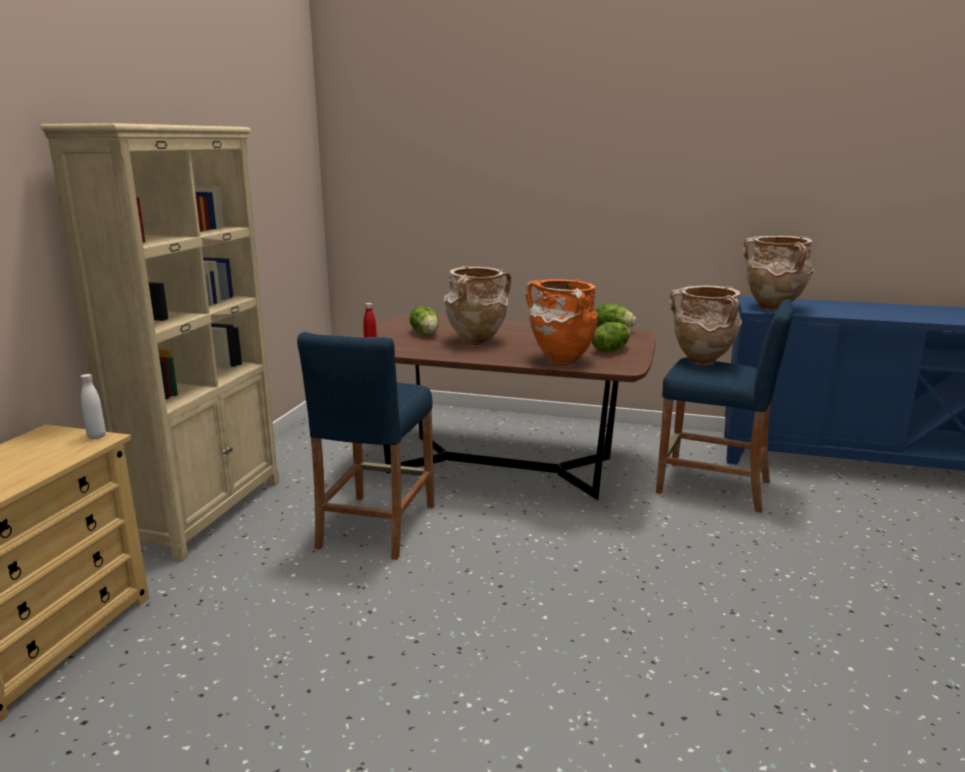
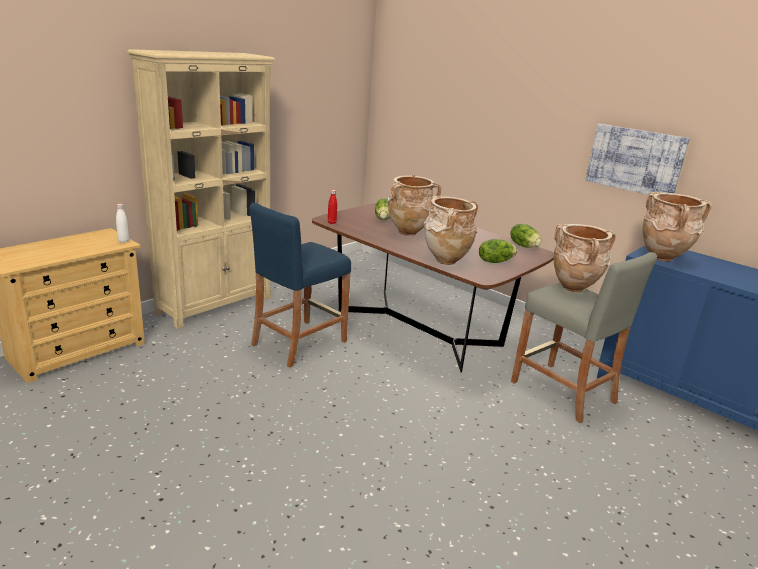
camera: 25 degrees right, 5 degrees up
orange vase [525,279,597,365] -> beige vase [424,196,478,265]
blue stool [656,299,793,513] -> grey stool [511,252,657,423]
none -> picture [585,124,690,195]

